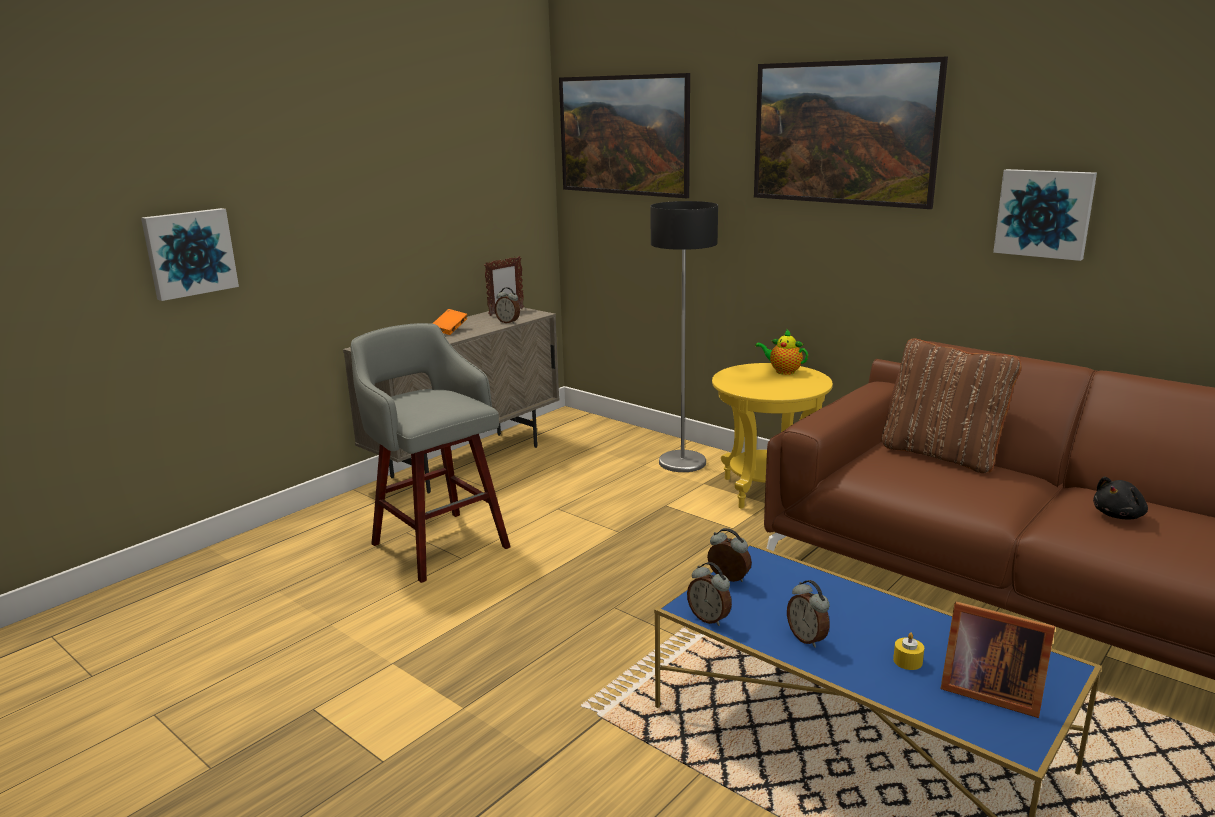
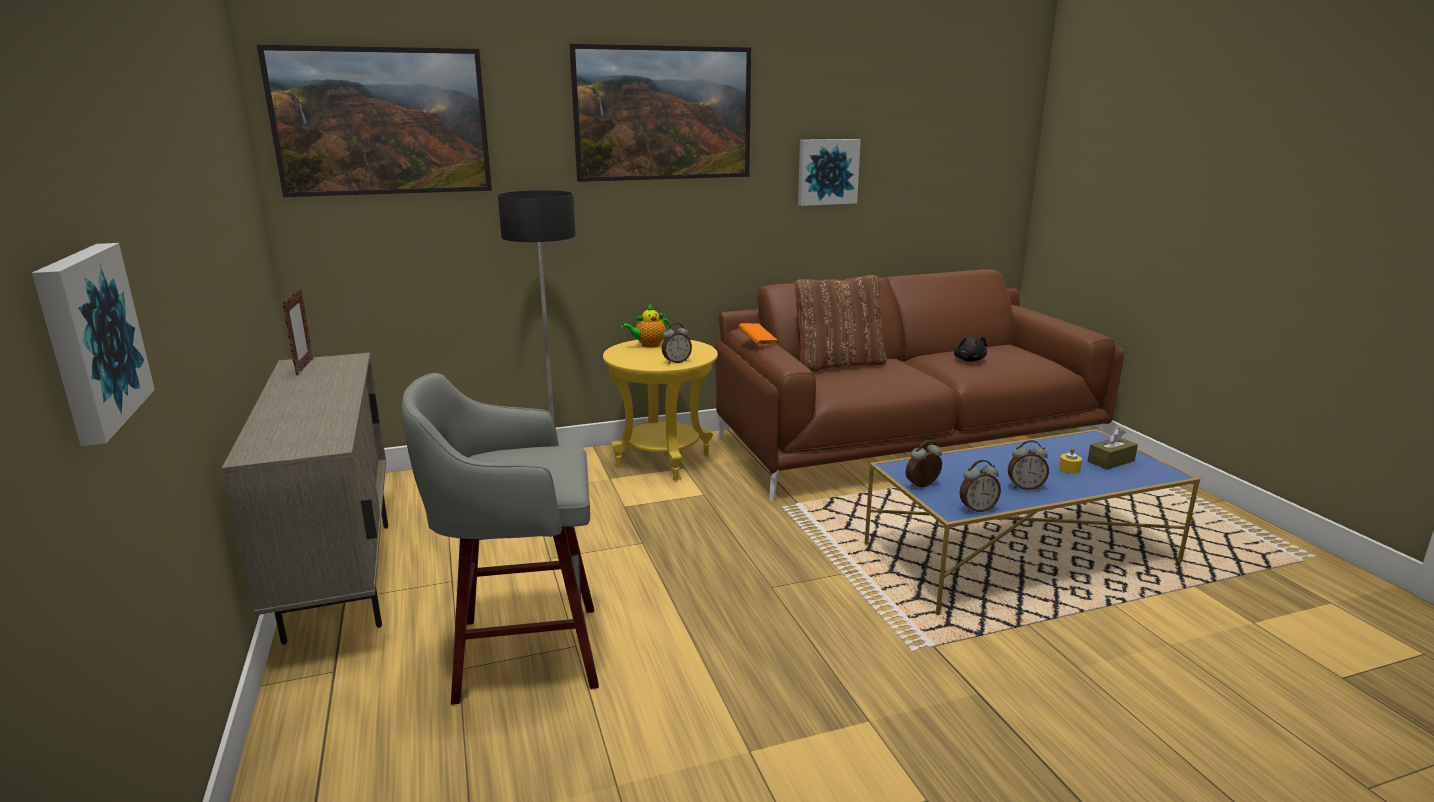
camera: 60 degrees left, 0 degrees up
orange book [432,309,467,335] -> orange book moved to [739,323,777,346]
alarm clock [495,287,520,324] -> alarm clock moved to [661,323,692,364]
picture frame [940,602,1055,718] -> brown tissue box [1088,428,1138,470]

